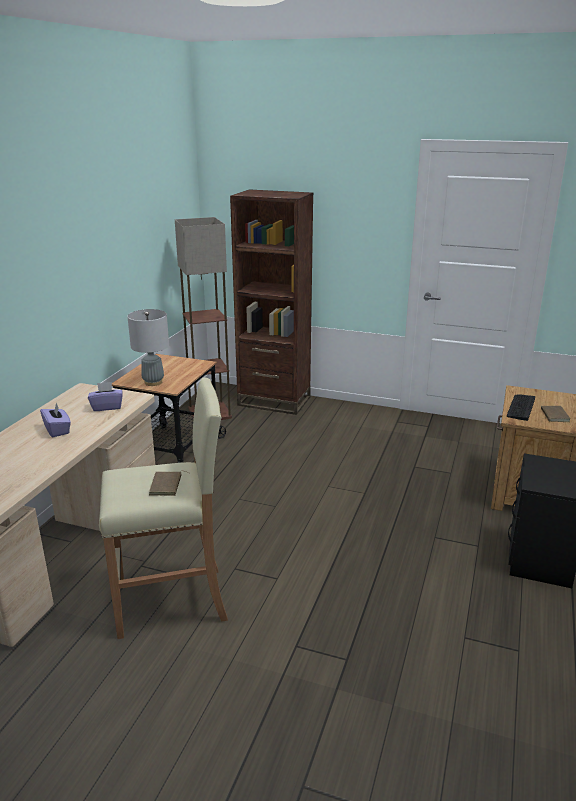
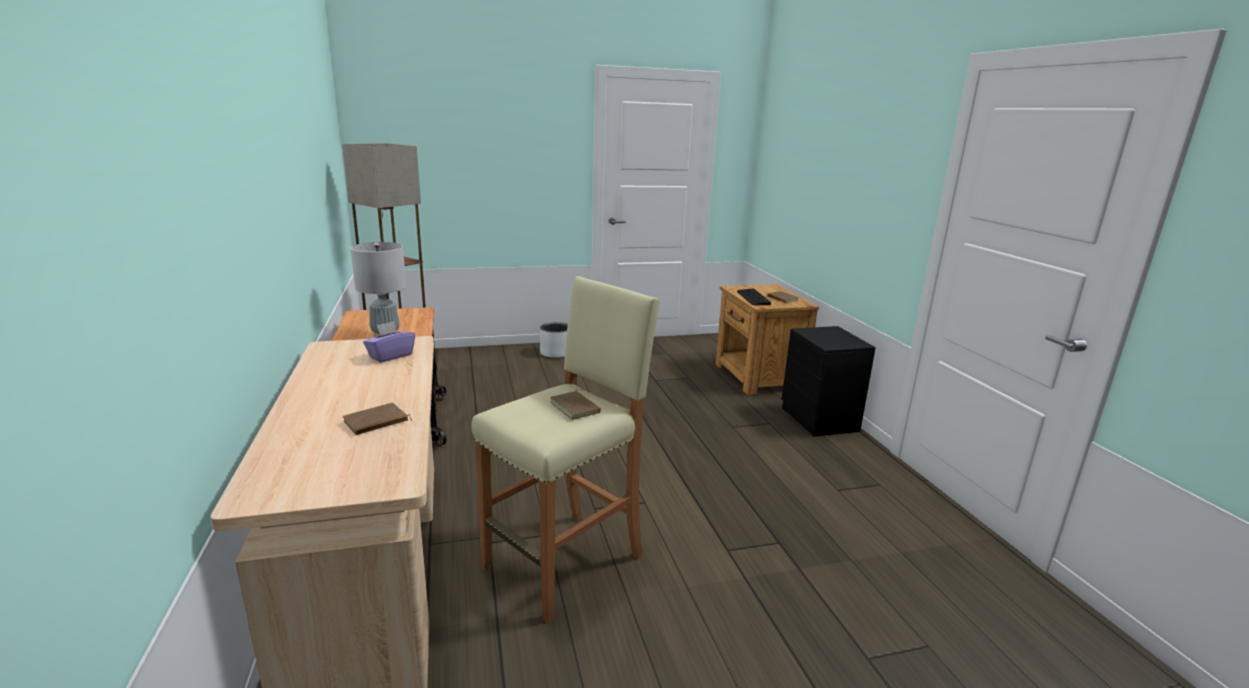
camera: 35 degrees left, 5 degrees down
purple tissue box [40,403,71,437] -> none
brown bookcase [230,189,314,415] -> none
none -> brown book [342,403,412,435]
none -> grey planter [540,322,568,358]

